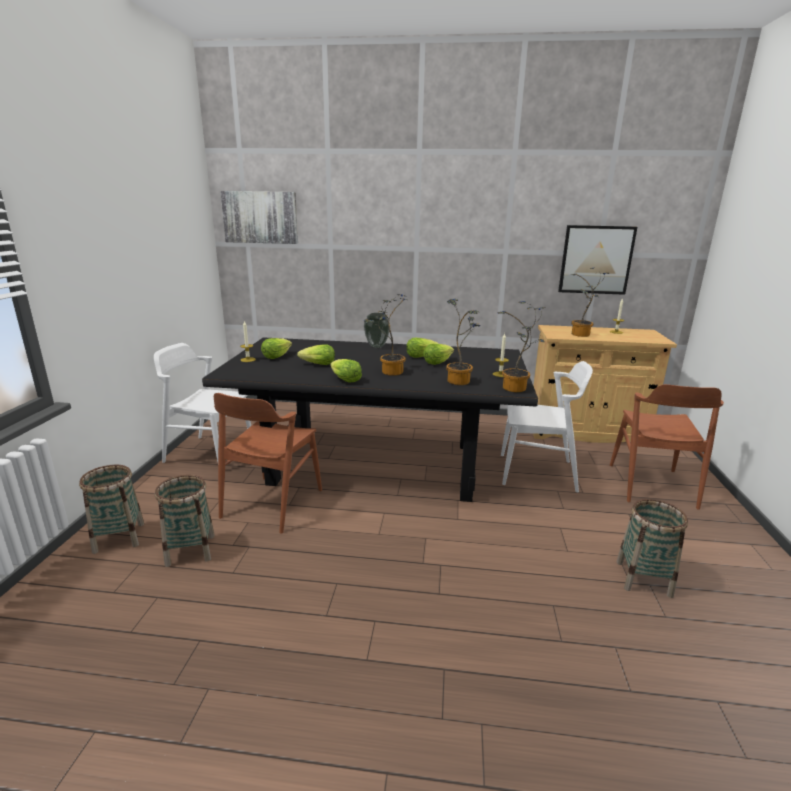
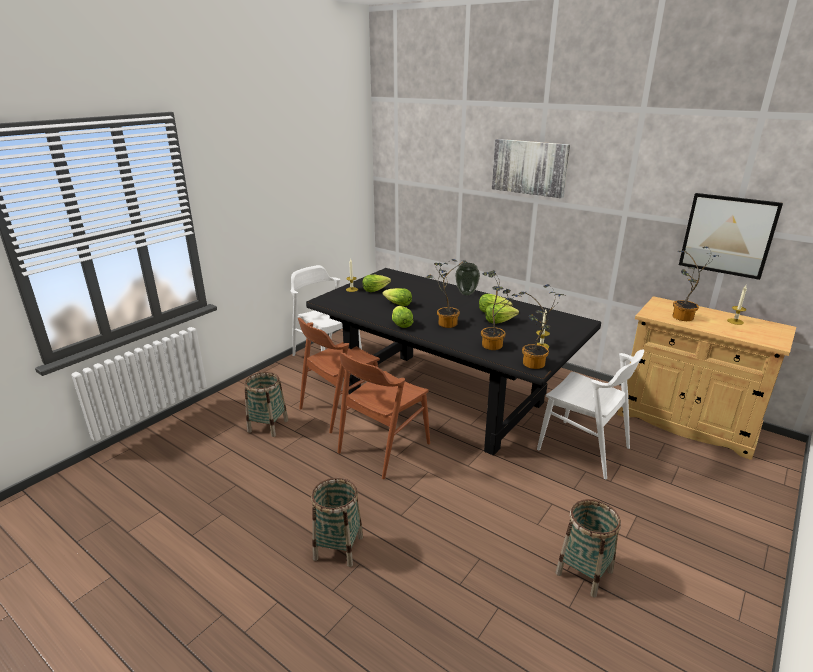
camera: 30 degrees right, 5 degrees up
basket [79,465,144,554] -> basket moved to [311,478,363,567]
picture [220,191,298,244] -> picture moved to [492,139,570,198]
brown chair [610,384,724,510] -> brown chair moved to [338,353,430,479]

